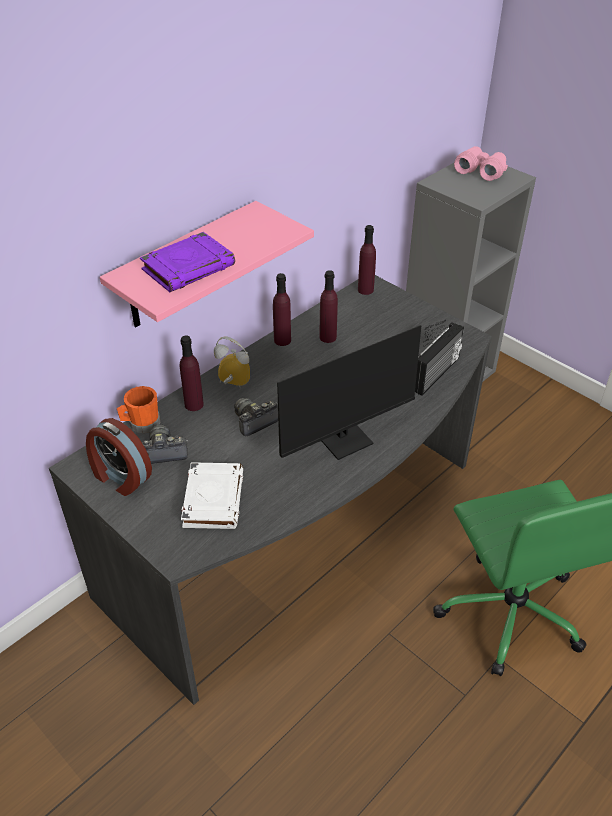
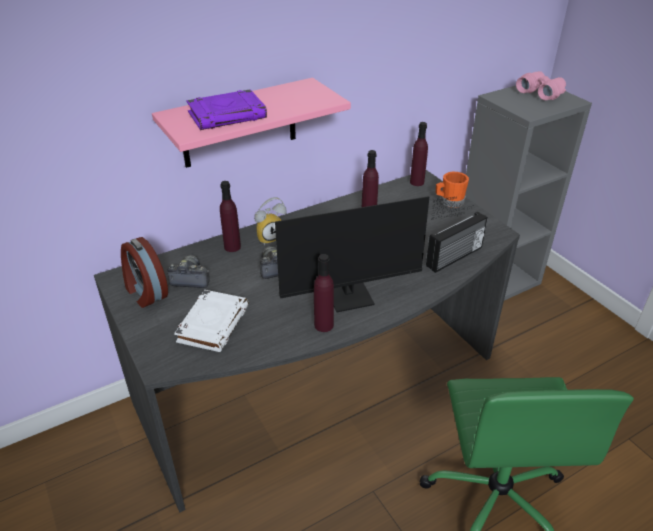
camera: 15 degrees right, 5 degrees down
orange mug [117,386,160,433] -> orange mug moved to [436,172,469,208]
alarm clock [214,336,250,387] -> alarm clock turned 120 degrees clockwise [254,197,287,245]
purple bottle [273,273,291,346] -> purple bottle moved to [314,254,334,332]

